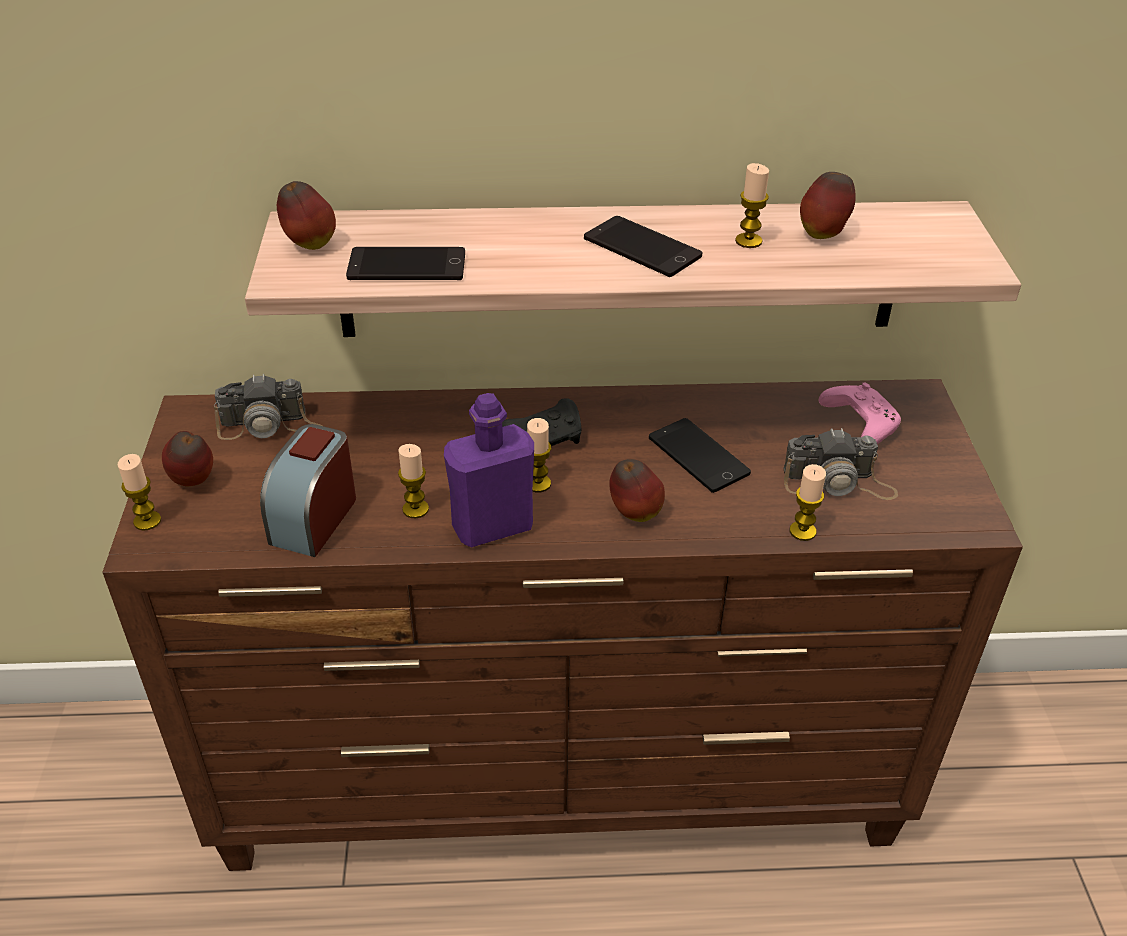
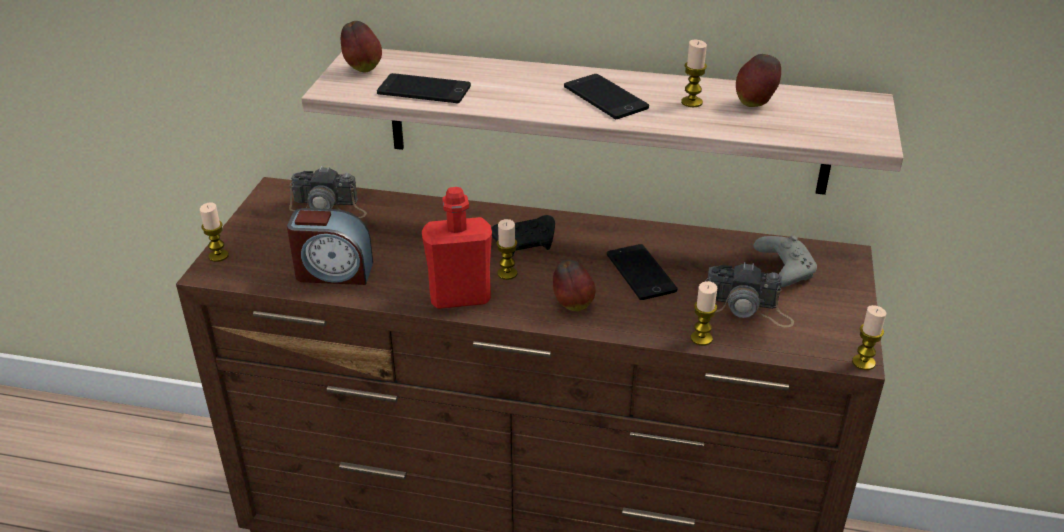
camera: 15 degrees right, 5 degrees down
apple [162,431,213,487] -> none
alarm clock [260,424,356,557] -> alarm clock turned 120 degrees counterclockwise [287,208,373,285]
candle [398,444,429,518] -> candle moved to [852,305,886,370]
purple bottle [444,393,534,548] -> red bottle [422,187,492,309]
pink game controller [819,382,901,444] -> grey game controller [753,235,817,287]

